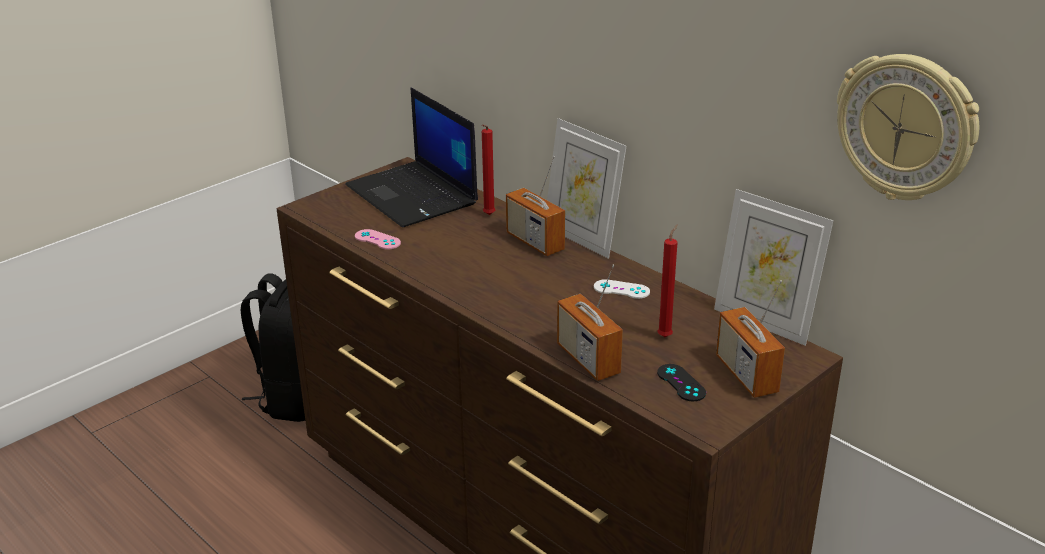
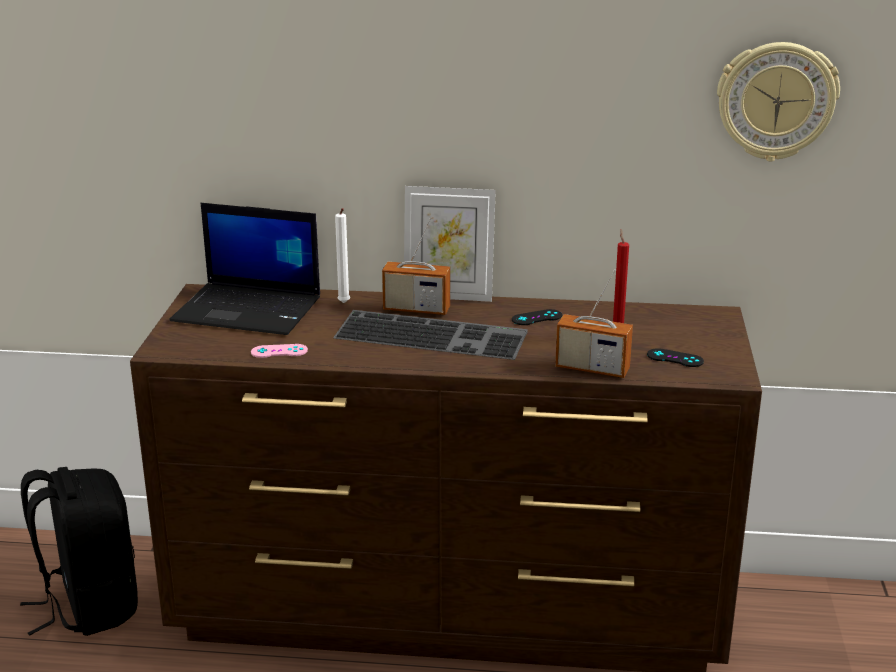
camera: 40 degrees left, 5 degrees down
red candle [482,124,495,215] -> white candle [335,208,350,303]
white game controller [594,279,650,299] -> black game controller [512,309,562,325]
picture frame [714,189,834,346] -> none
radio [716,280,785,398] -> none
none -> keyboard [333,310,528,360]

